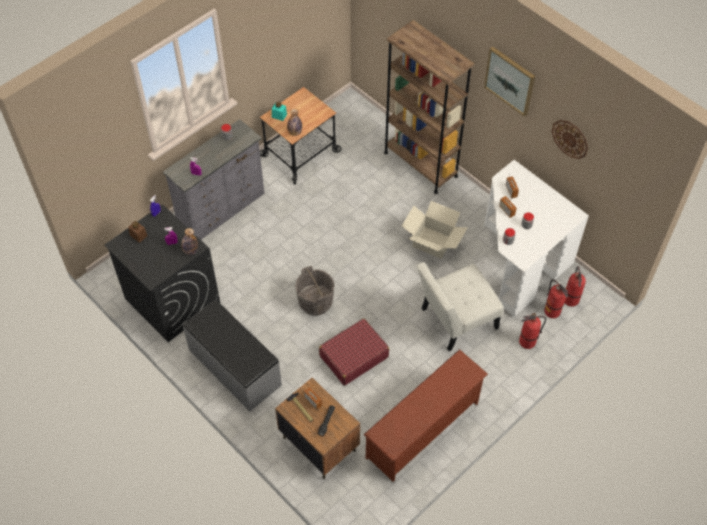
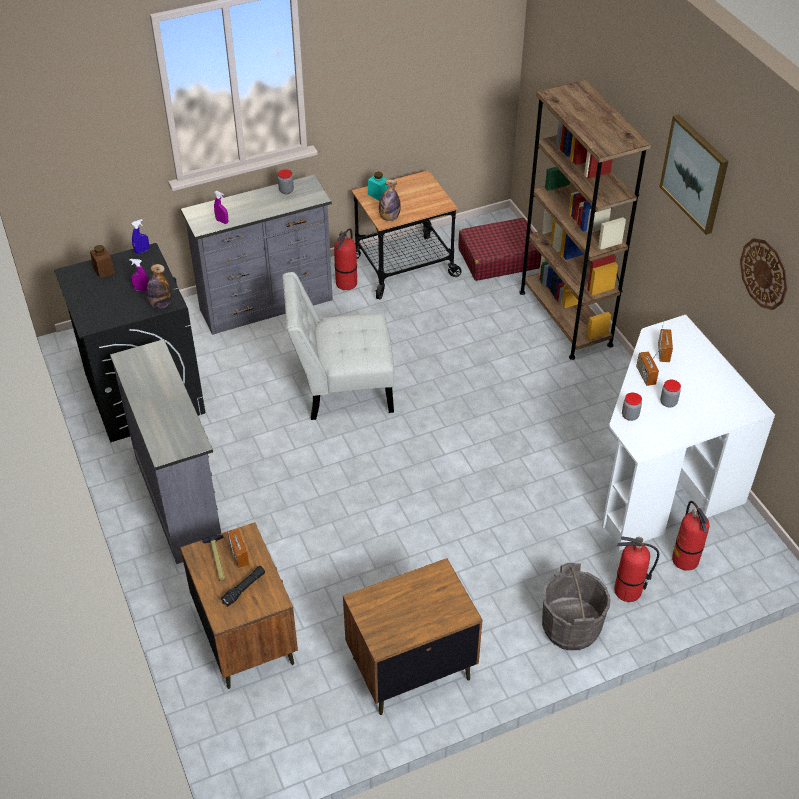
camera: 20 degrees right, 10 degrees down
grey bench [183,300,282,411] -> grey dresser [110,339,221,564]
grey bucket [295,266,334,316] -> grey bucket moved to [542,563,611,650]
red suitcase [319,318,389,386] -> red suitcase moved to [458,218,542,281]
brown shoe rack [364,349,488,482] -> brown nightstand [343,558,482,715]
cardboard box [402,201,468,259] -> none
white chair [417,262,503,351] -> white chair moved to [283,272,394,420]
fire extinguisher [564,266,586,307] -> fire extinguisher moved to [334,228,357,290]

